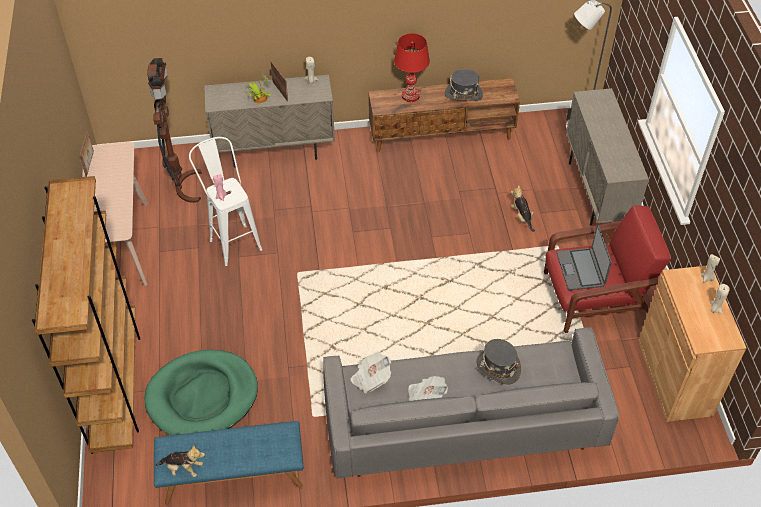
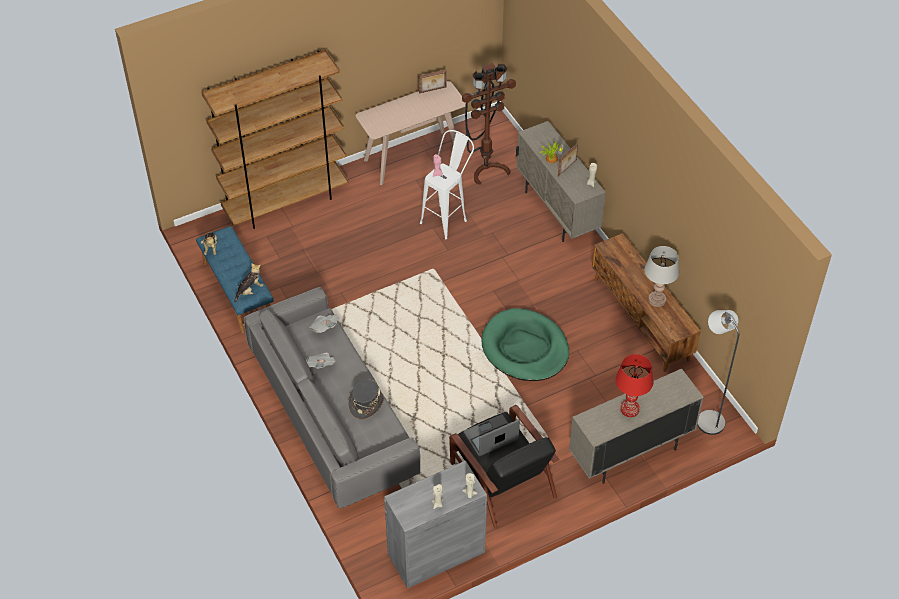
camera: 70 degrees right, 0 degrees up
green dog bed [144,350,258,435] -> green dog bed moved to [481,308,569,381]
red table lamp [394,33,430,102] -> red table lamp moved to [616,354,653,417]
grey hat [445,69,483,101] -> grey table lamp [644,246,679,307]
plush toy [511,185,535,232] -> plush toy moved to [234,263,264,303]
red armchair [544,206,671,333] -> black armchair [449,405,560,529]
brown cabinet [638,265,746,422] -> grey cabinet [384,461,487,589]

